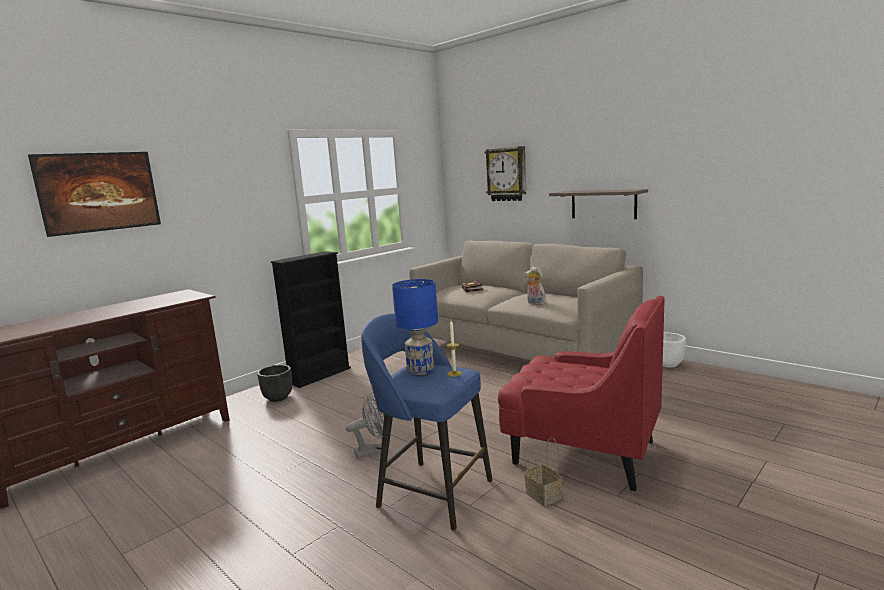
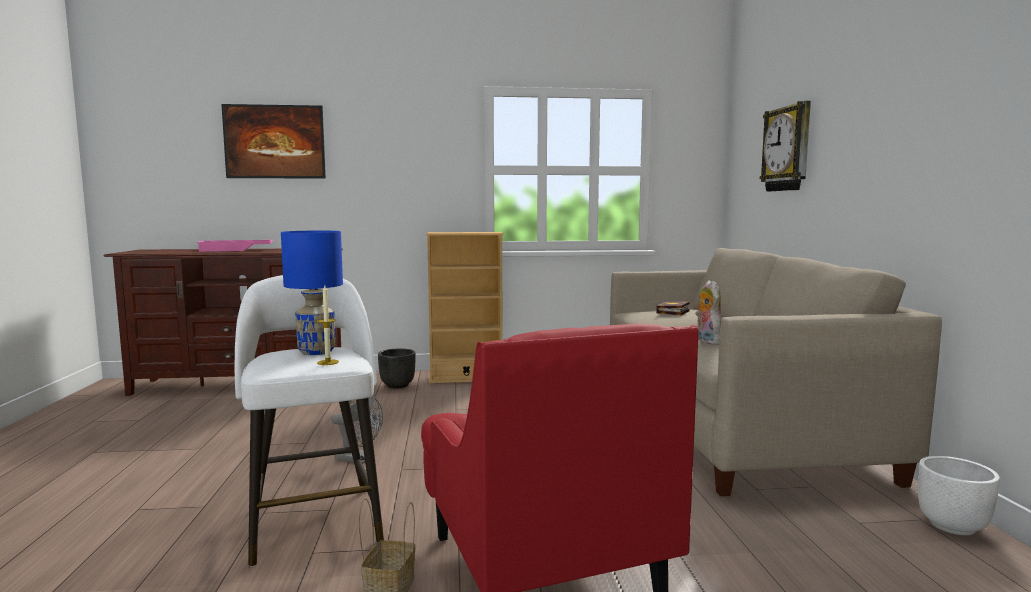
camera: 40 degrees right, 5 degrees down
black bookcase [271,251,351,388] -> beige bookcase [426,232,504,383]
blue stool [361,314,492,530] -> white stool [235,275,384,567]
shelf [549,189,648,219] -> none
none -> pink tray [196,240,274,252]

